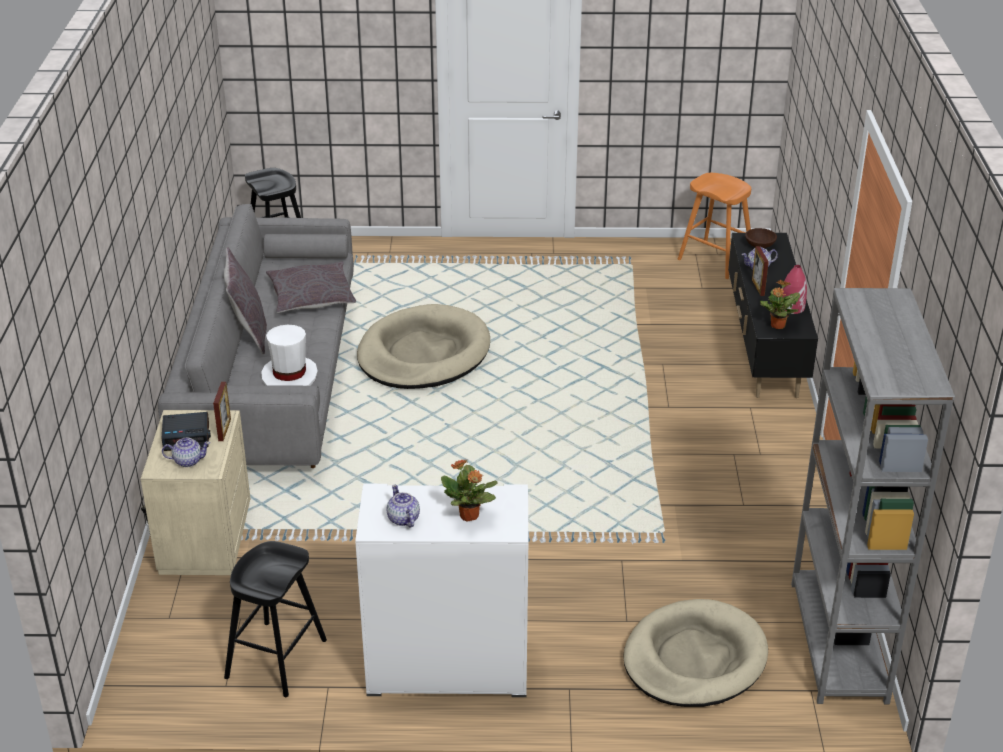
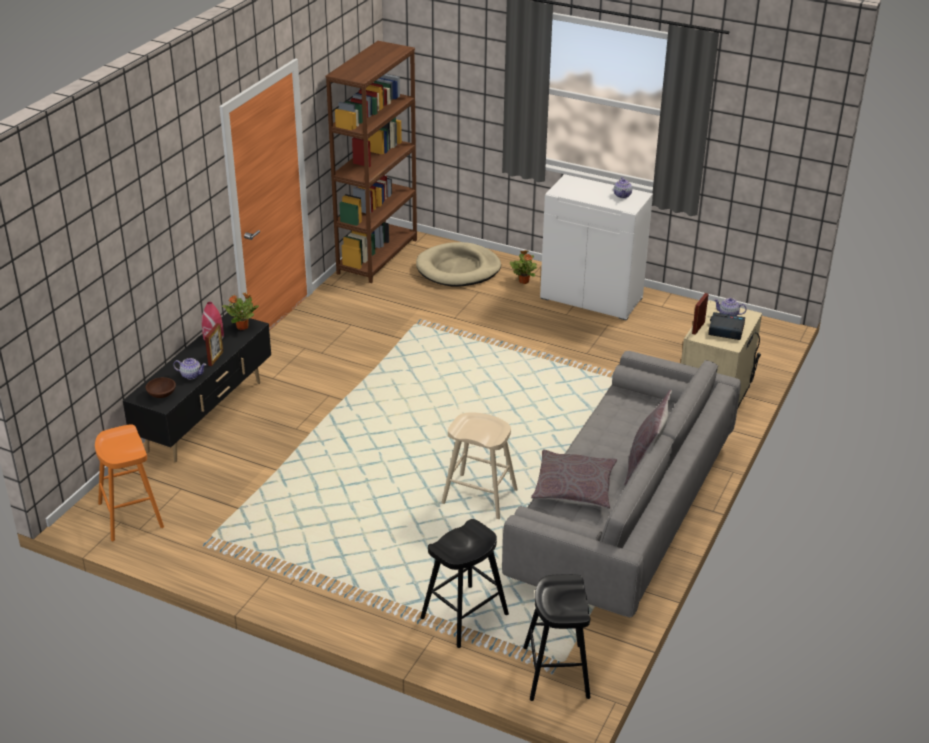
camera: 155 degrees left, 0 degrees up
black stool [224,541,327,697] -> black stool moved to [420,519,509,648]
white hat [261,325,318,386] -> none
beige dog bed [357,304,490,389] -> beige stool [441,413,518,519]
potted plant [441,459,498,522] -> potted plant moved to [510,250,537,284]
grey bookcase [791,288,955,704] -> brown bookcase [326,41,417,283]

